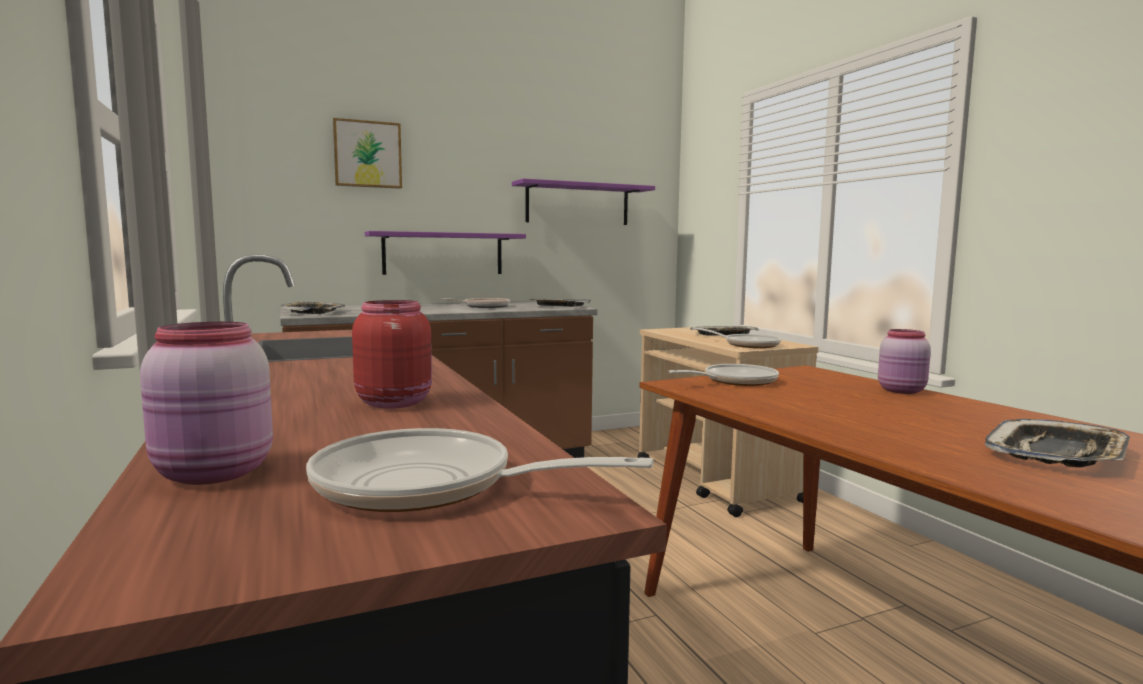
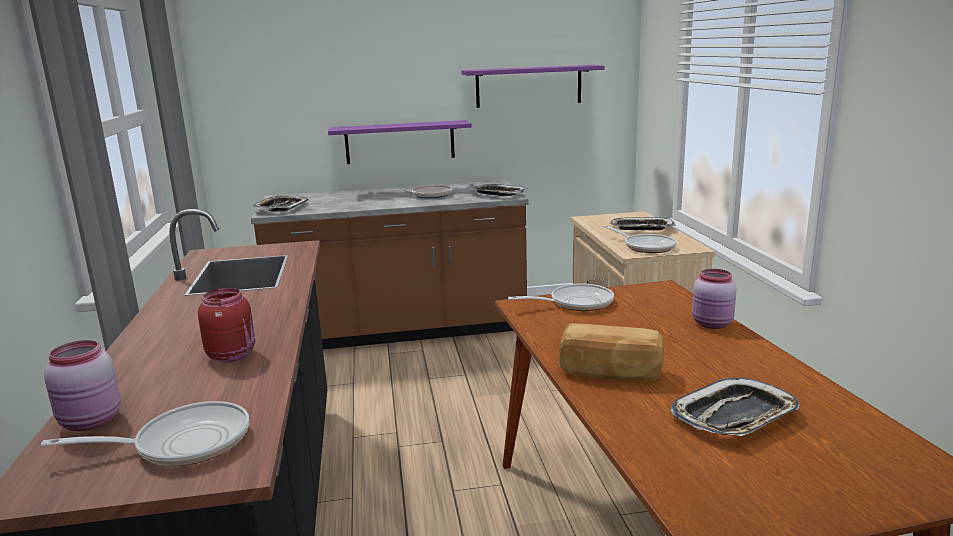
camera: 15 degrees right, 10 degrees up
frying pan [306,428,654,512] -> frying pan turned 135 degrees clockwise [41,401,250,466]
picture [333,118,402,189] -> none
none -> bread [559,323,664,381]

